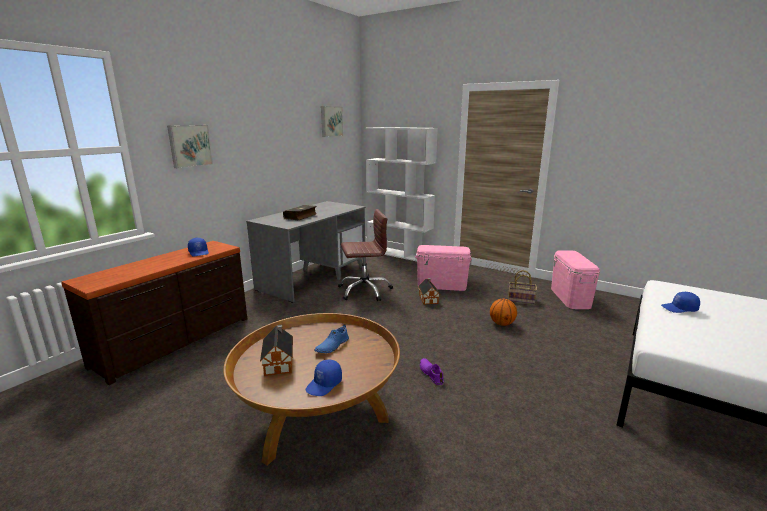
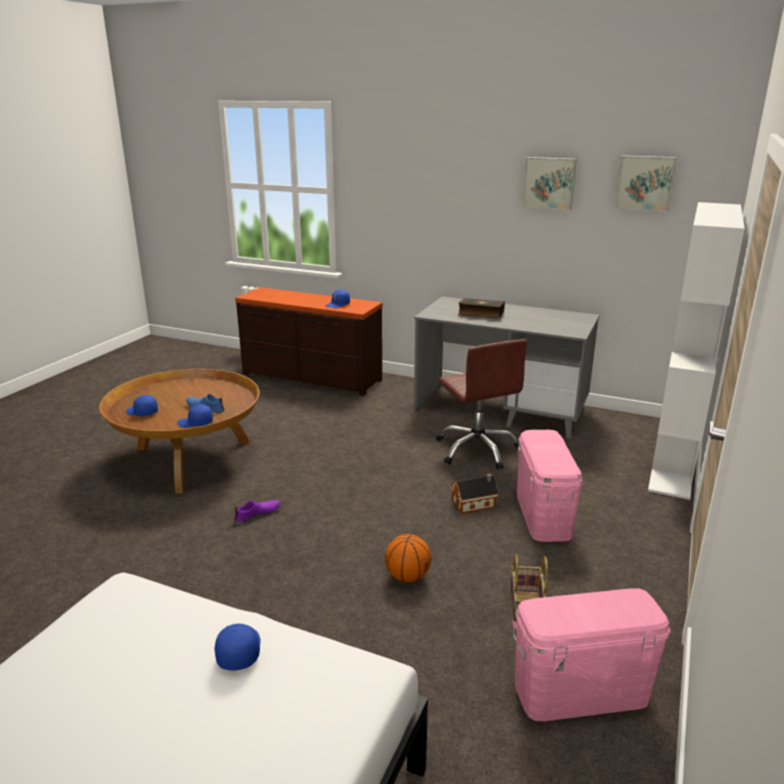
camera: 80 degrees right, 5 degrees up
picture [167,125,213,168] -> picture moved to [522,157,577,210]
toy house [260,325,293,376] -> none
none -> blue cap [177,404,213,428]

